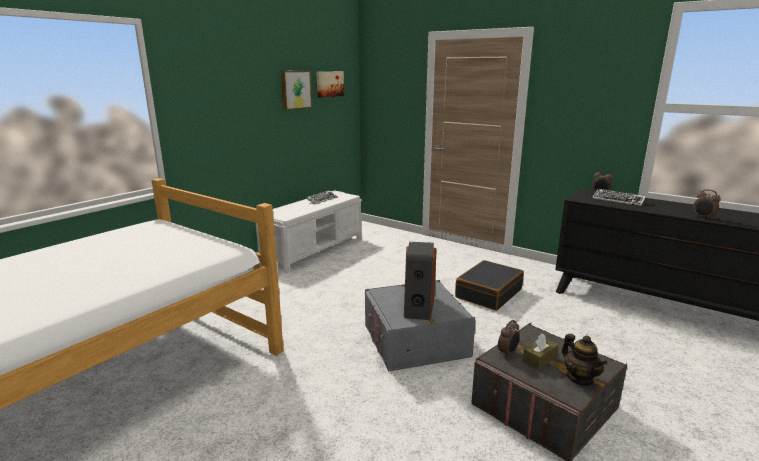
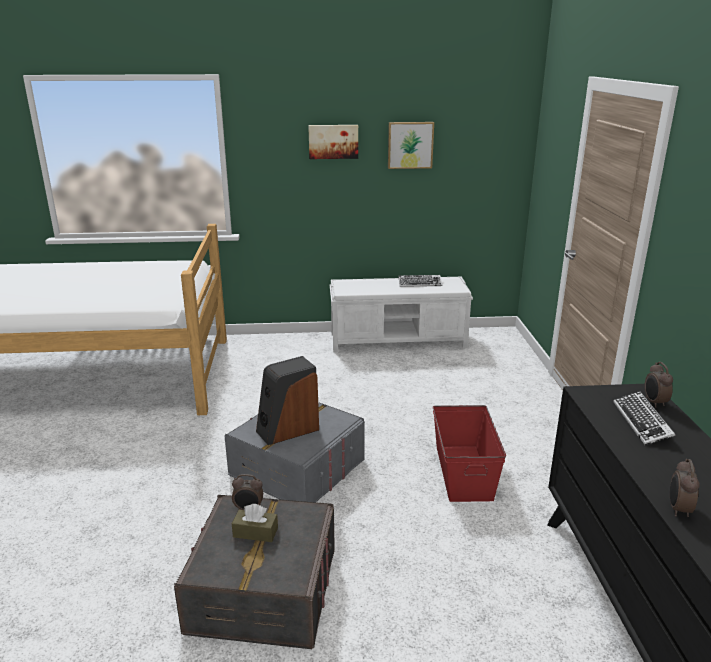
camera: 50 degrees right, 5 degrees up
picture [316,71,344,98] -> picture moved to [308,125,358,159]
black suitcase [455,260,524,311] -> red storage box [433,405,506,502]
teapot [562,334,608,386] -> none

